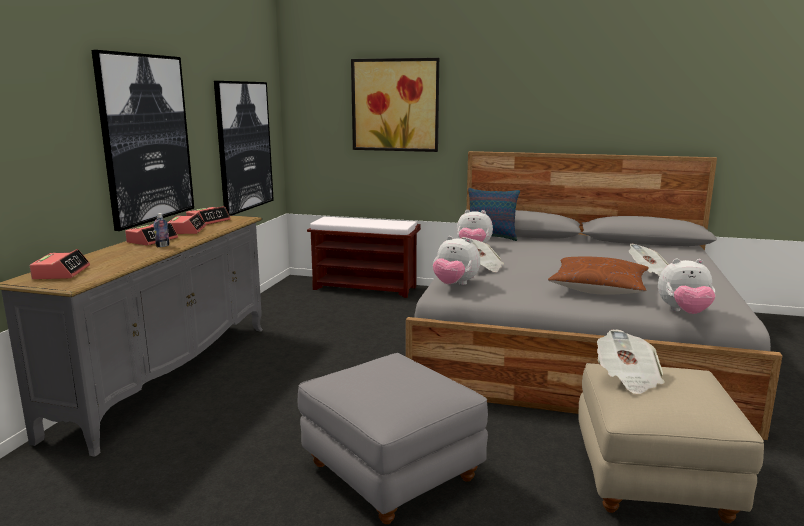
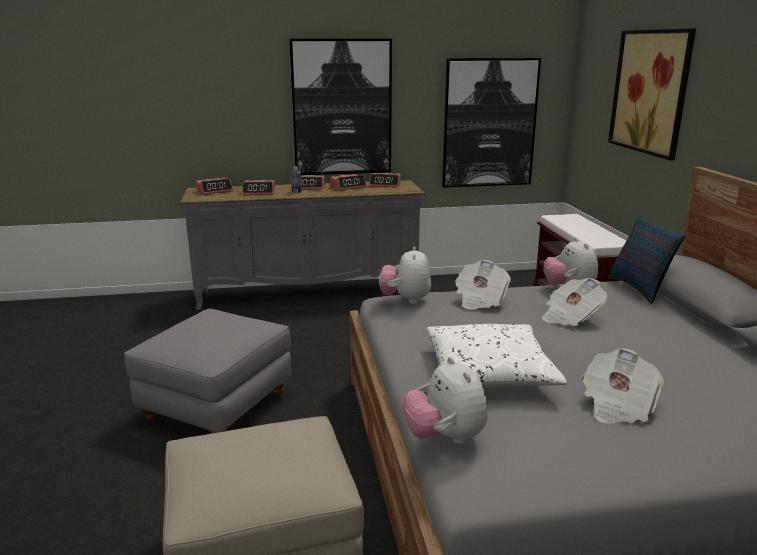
camera: 65 degrees right, 5 degrees up
brown pillow [548,256,649,295] -> white pillow [427,324,567,388]
newspaper [597,330,665,394] -> newspaper moved to [542,278,607,326]
none -> alarm clock [242,180,275,195]

